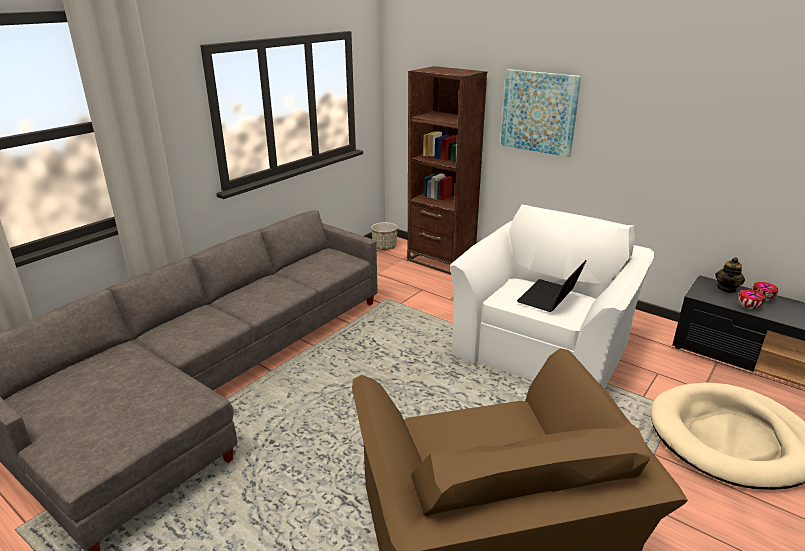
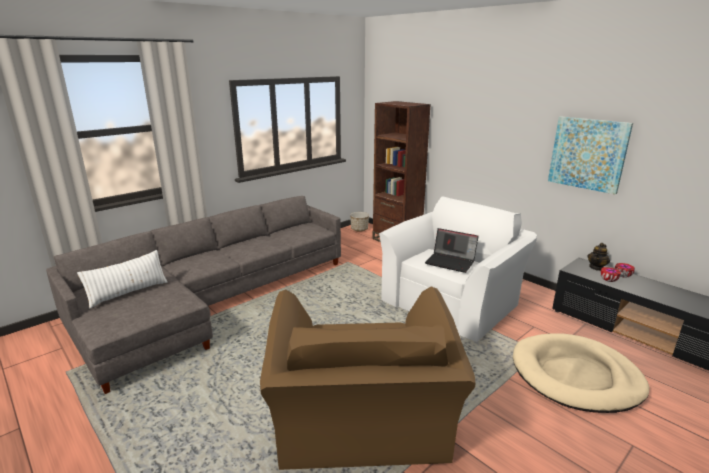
camera: 10 degrees right, 5 degrees down
picture [501,69,581,157] -> picture moved to [548,116,633,195]
laptop [517,260,587,312] -> laptop turned 105 degrees counterclockwise [425,228,479,273]
none -> white pillow [77,250,168,309]

